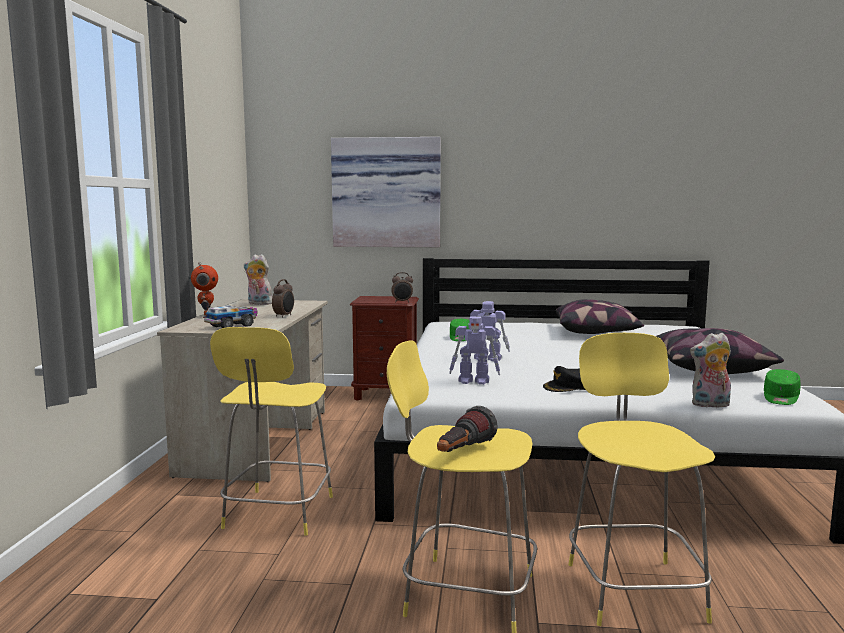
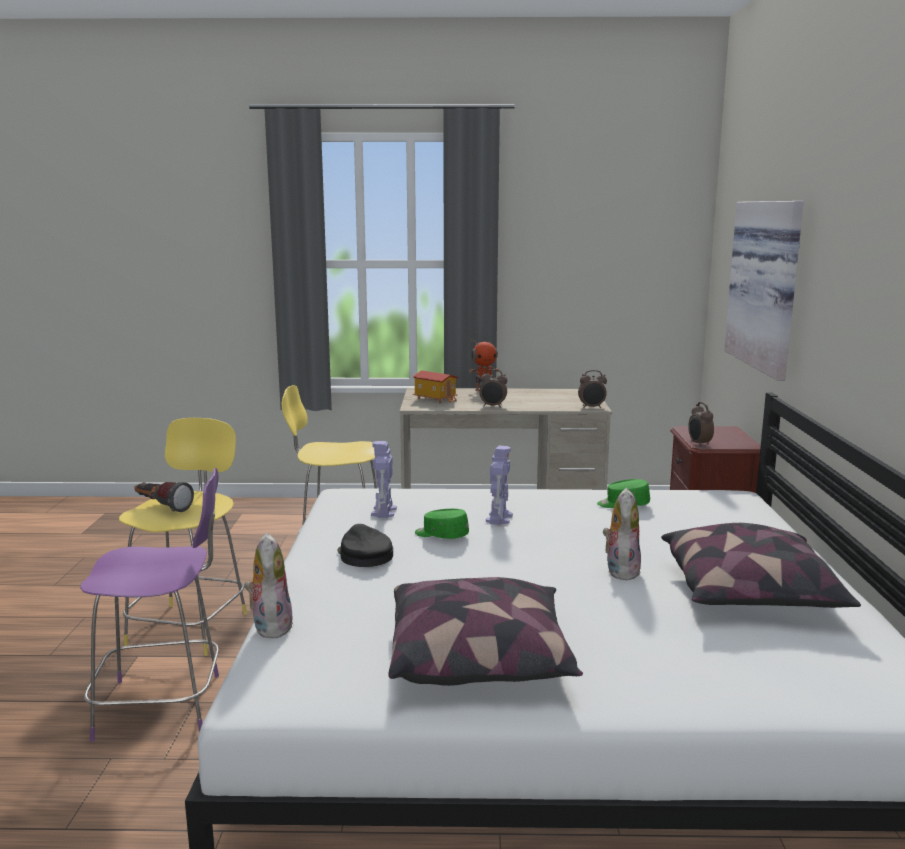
camera: 85 degrees right, 5 degrees up
toy truck [204,306,258,328] -> toy house [413,370,459,403]
plush toy [244,254,272,305] -> plush toy moved to [603,488,641,580]
yellow stool [568,333,715,626] -> purple stool [80,468,219,742]
green cap [764,369,801,405] -> green cap moved to [415,509,469,539]
none -> alarm clock [578,370,607,408]

